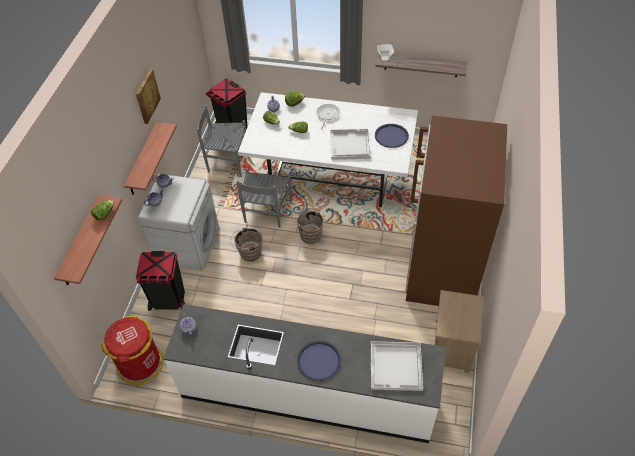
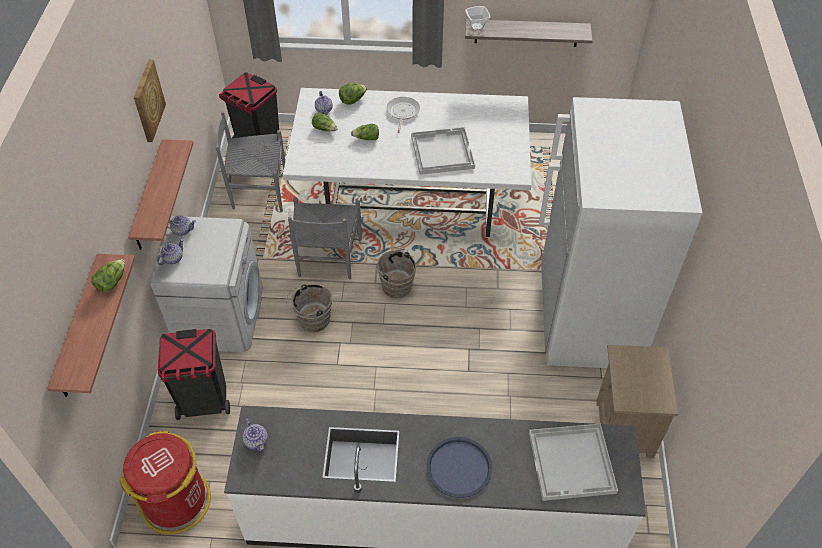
camera: 10 degrees left, 0 degrees up
blue tray [375,124,409,148] -> none
brown fridge [405,116,507,306] -> white fridge [539,97,702,368]

